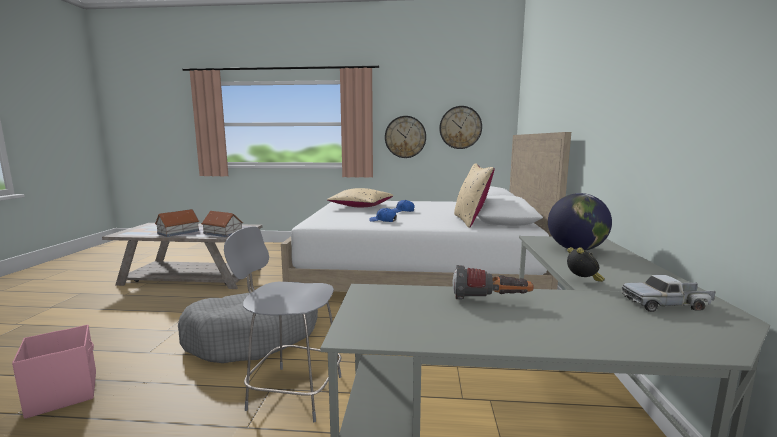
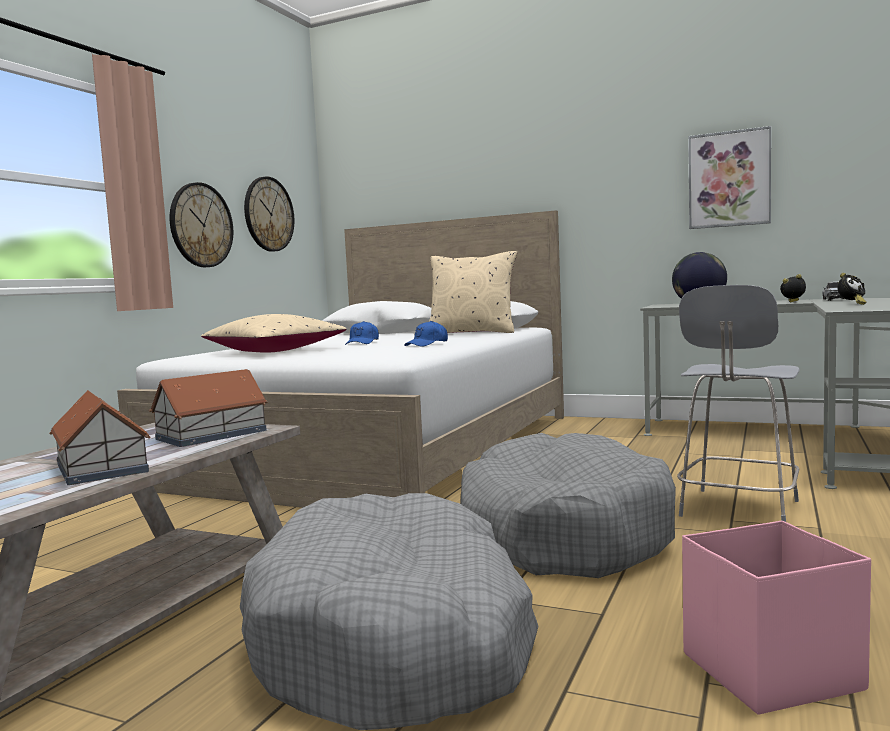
camera: 70 degrees left, 5 degrees down
flashlight [452,265,534,300] -> alarm clock [837,273,866,305]
none -> grey dog bed [240,493,538,730]
none -> picture [688,126,771,229]

